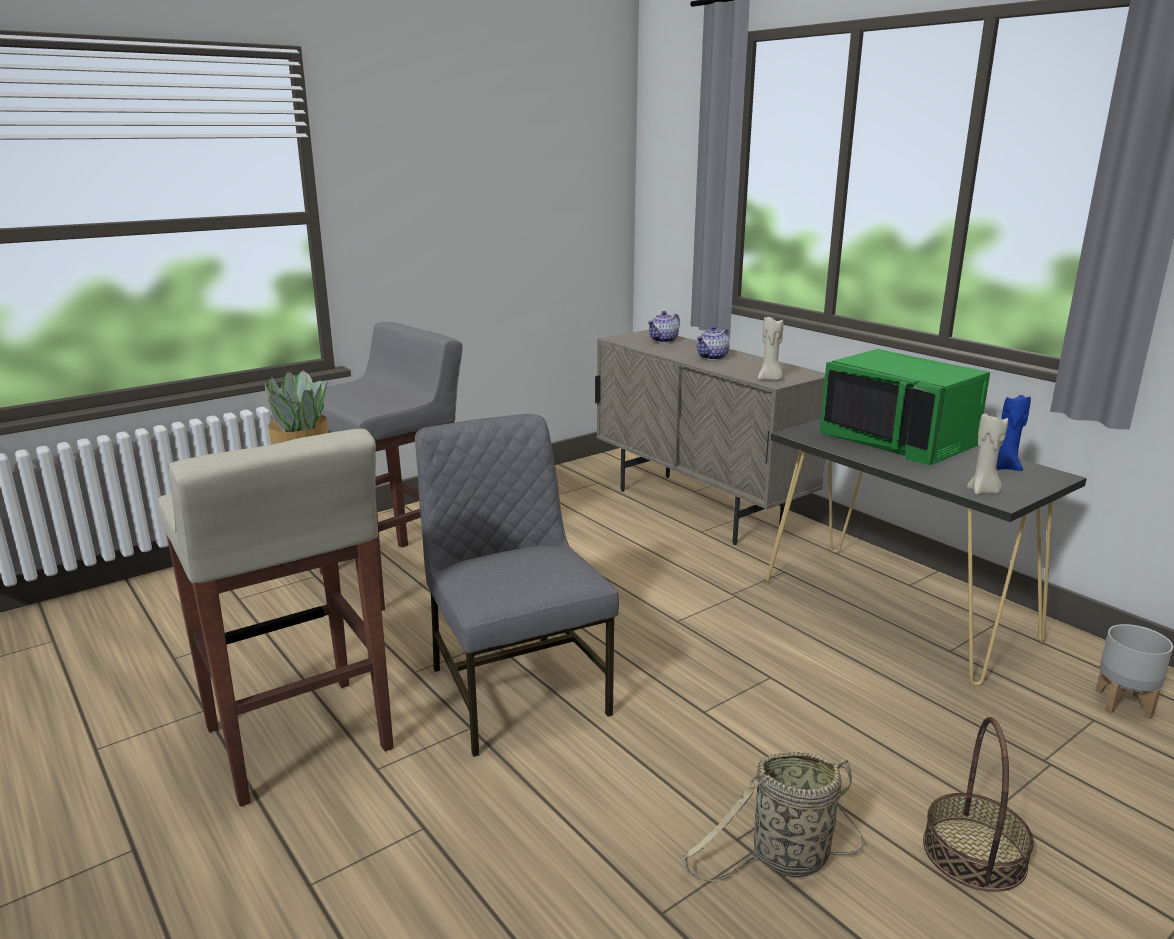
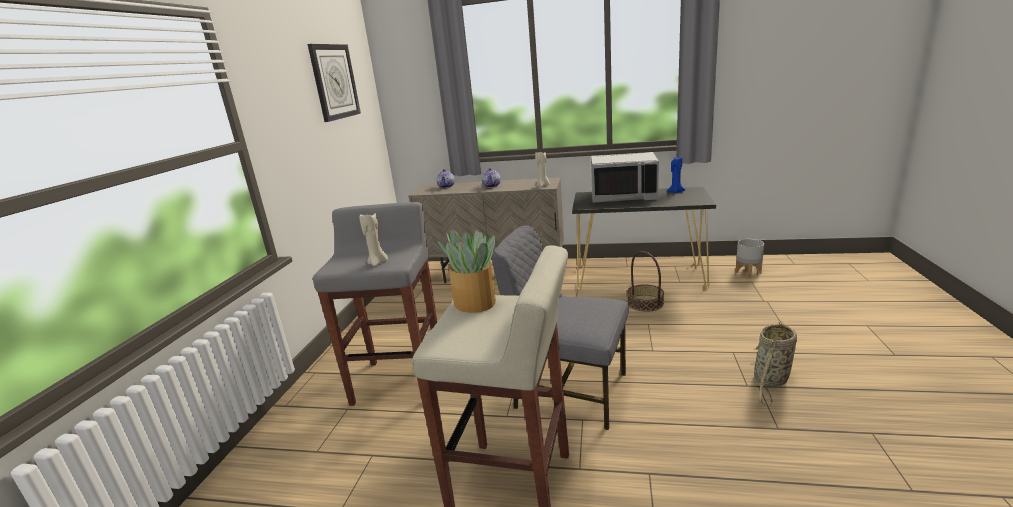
camera: 40 degrees left, 0 degrees up
green microwave [819,349,990,466] -> grey microwave [591,152,659,203]
basket [923,717,1034,892] -> basket moved to [627,251,664,312]
beige candle [967,413,1008,495] -> beige candle moved to [359,213,388,266]
none -> wall clock [307,44,361,122]

